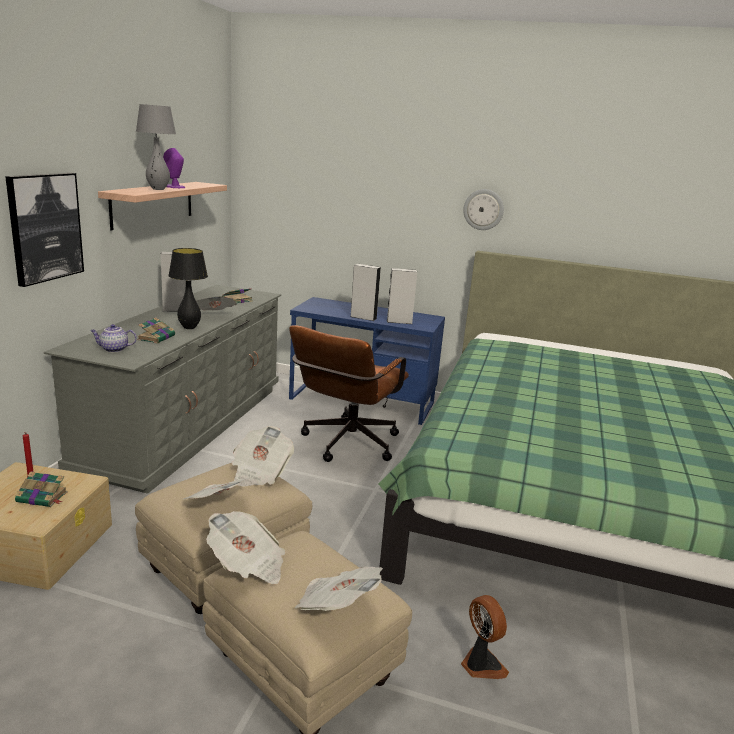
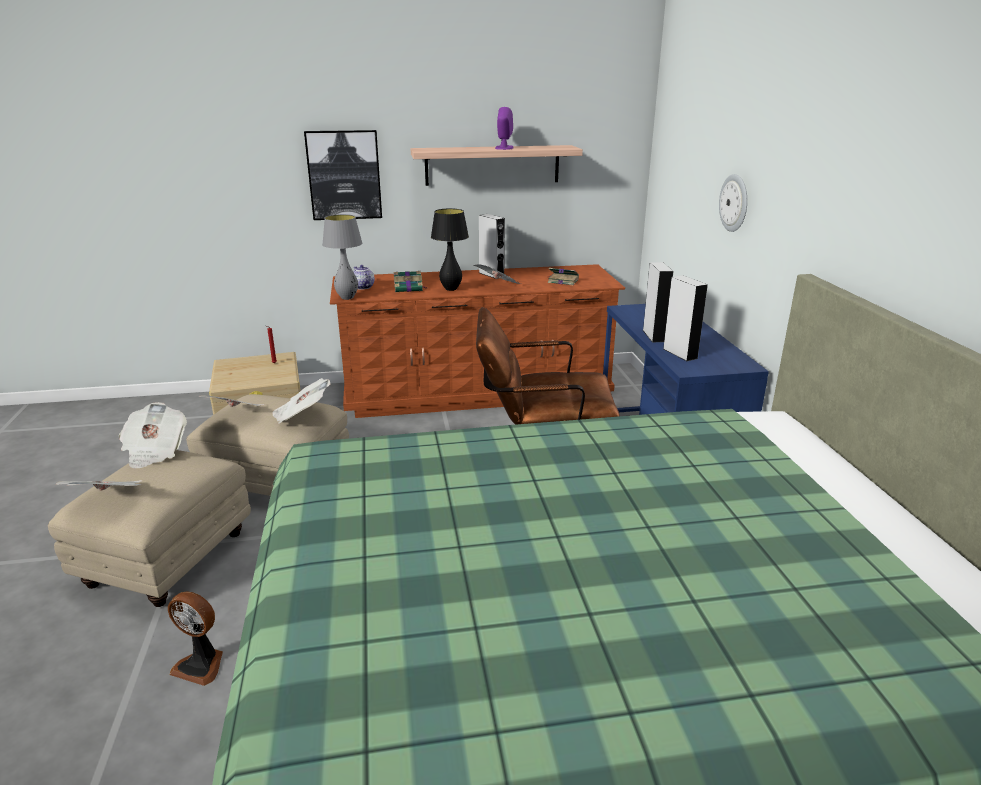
camera: 65 degrees right, 5 degrees up
book [15,471,68,507] -> none
grey dresser [44,285,281,494] -> brown dresser [330,264,625,418]
grey table lamp [136,104,176,190] -> grey table lamp moved to [322,214,362,300]
fan [461,595,509,679] -> fan turned 75 degrees clockwise [168,591,223,686]
wall clock [463,189,504,230] -> wall clock moved to [719,174,747,232]

